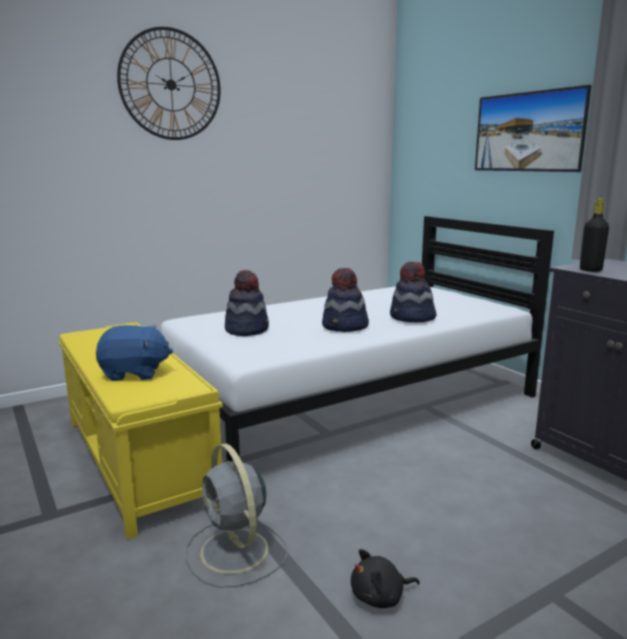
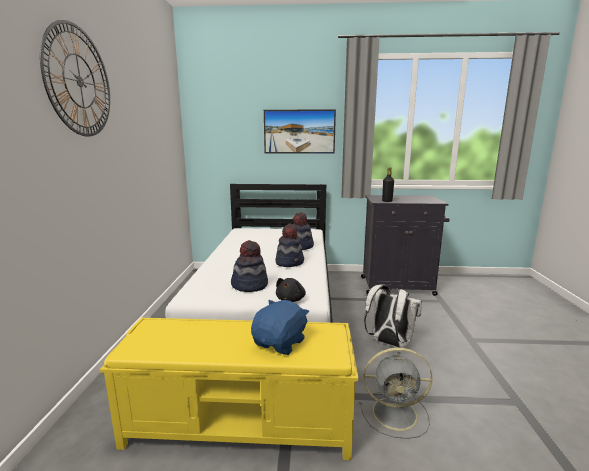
camera: 55 degrees left, 0 degrees up
black plush toy [351,549,420,608] -> black plush toy moved to [276,278,306,302]
none -> white backpack [364,284,422,348]

